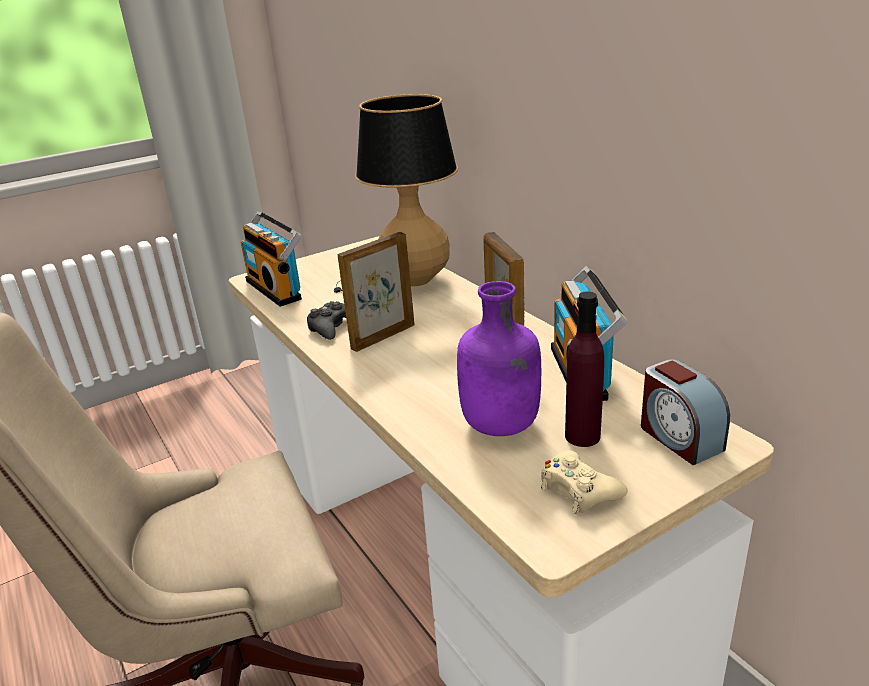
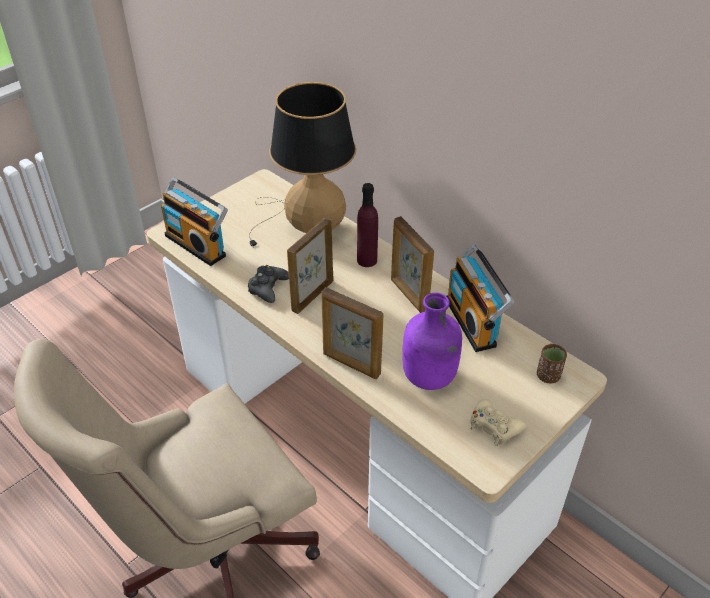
camera: 15 degrees left, 15 degrees up
purple bottle [565,291,604,447] -> purple bottle moved to [357,183,378,267]
alarm clock [641,359,730,465] -> brown cup [537,344,567,384]
none -> picture frame [322,287,383,379]

